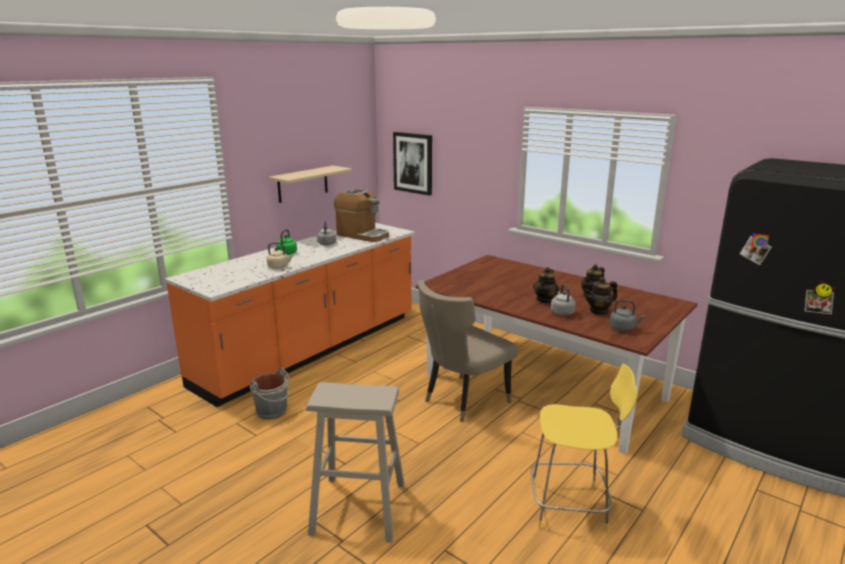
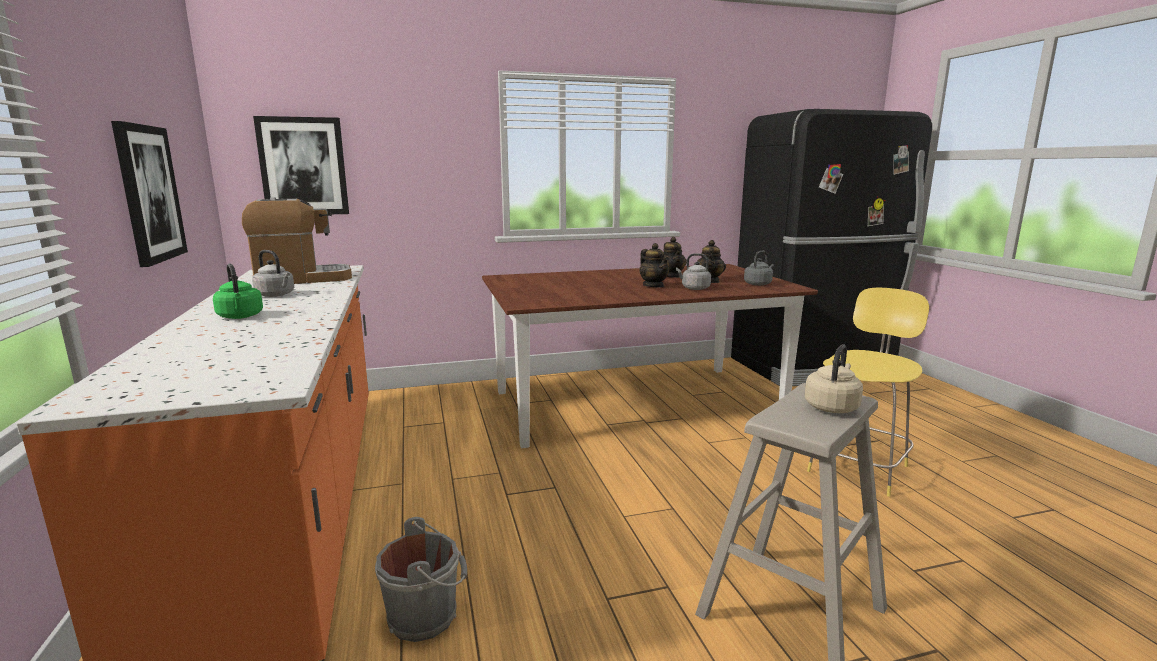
camera: 55 degrees left, 5 degrees down
beige kettle [267,242,293,269] -> beige kettle moved to [805,344,863,413]
beige shelf [268,166,352,203] -> picture [111,121,188,267]
beige chair [418,280,518,422] -> none

